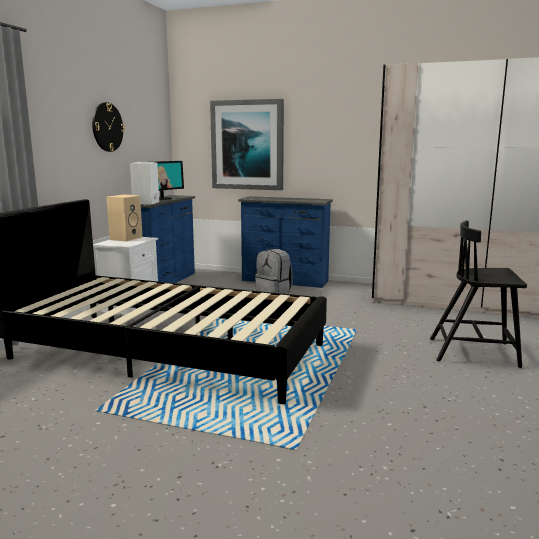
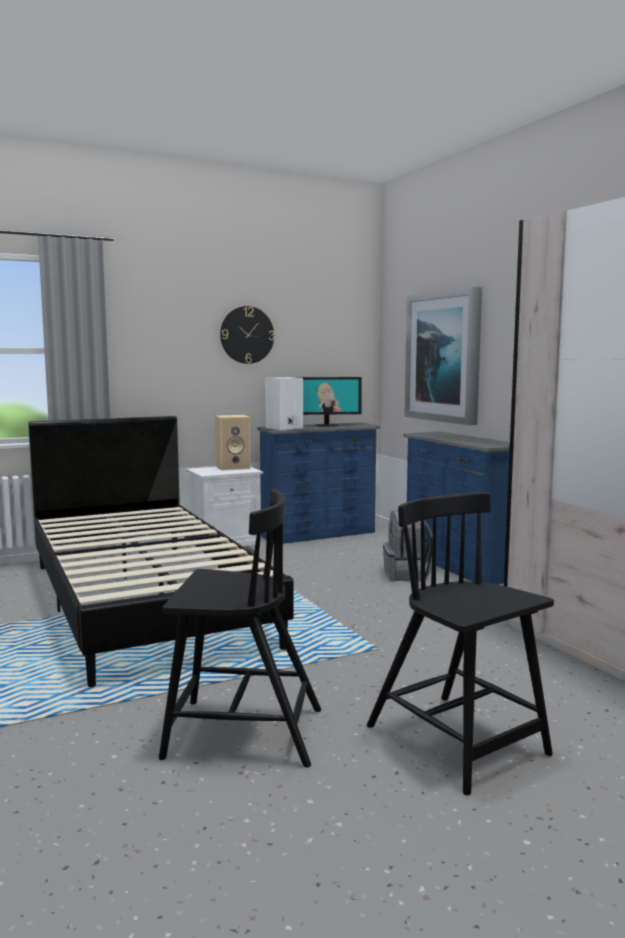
camera: 45 degrees right, 5 degrees down
none -> black chair [159,489,321,767]

